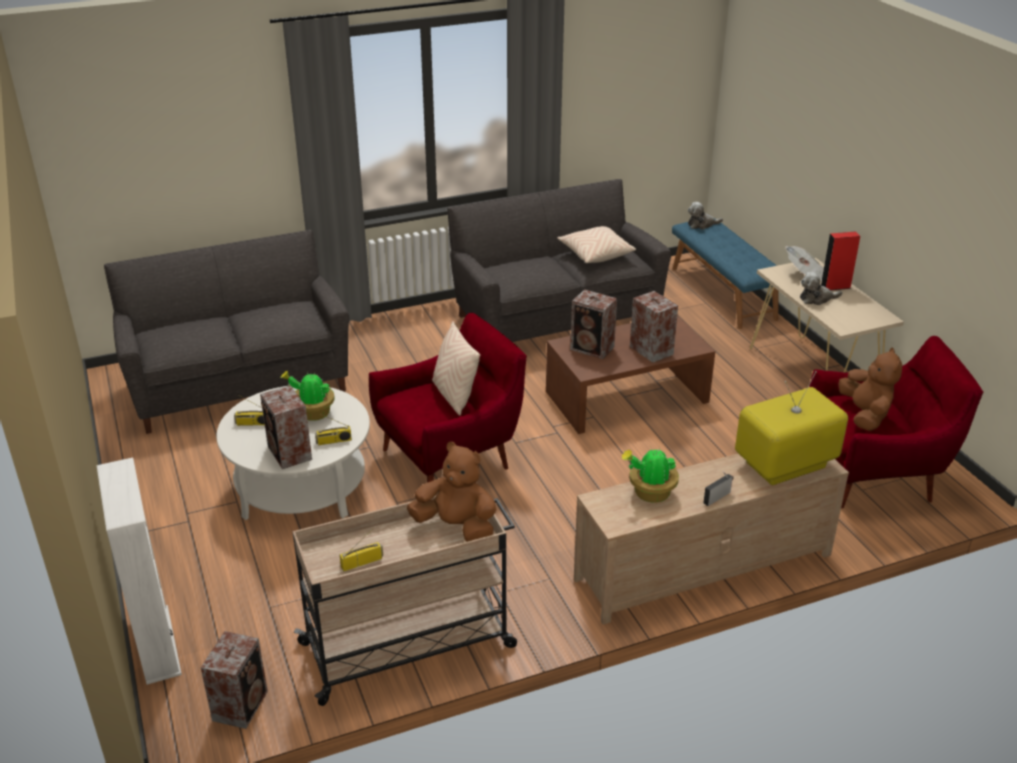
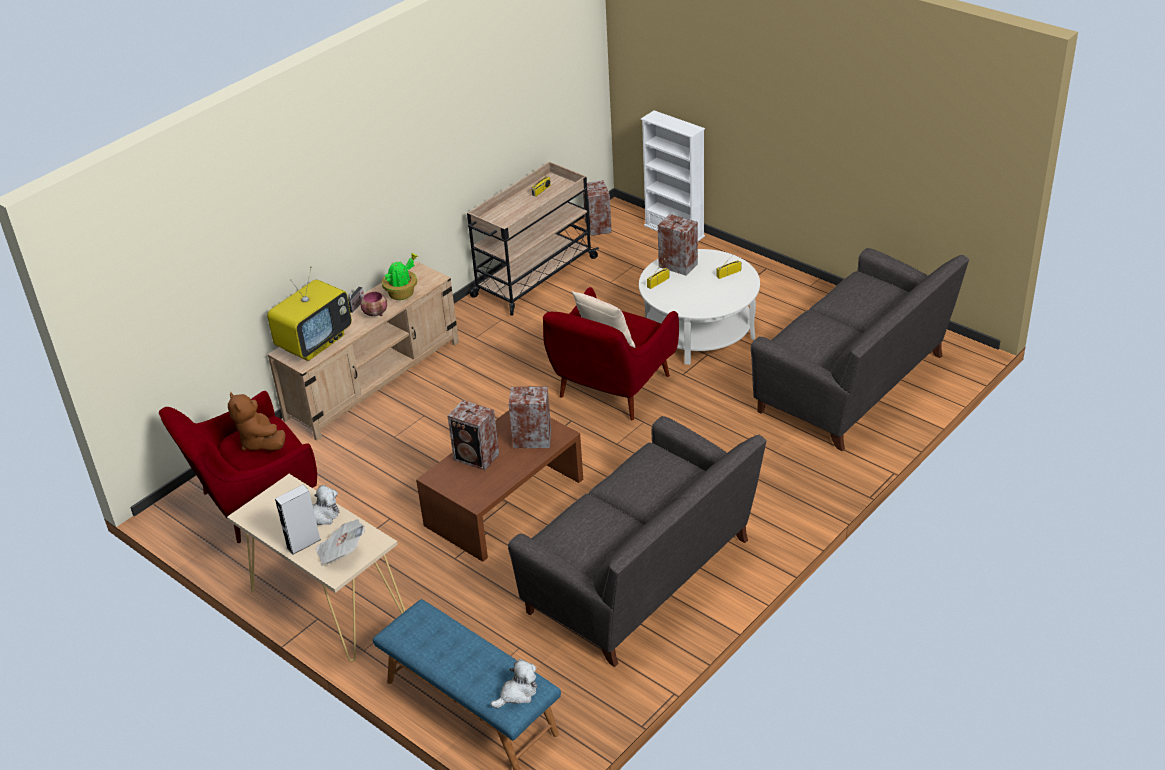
camera: 155 degrees right, 5 degrees up
potted plant [280,370,335,421] -> none
brown plush toy [407,442,497,542] -> none
beige pillow [557,226,636,263] -> none
red speaker [821,231,860,290] -> grey speaker [275,485,321,555]
none -> bowl [361,291,387,316]

